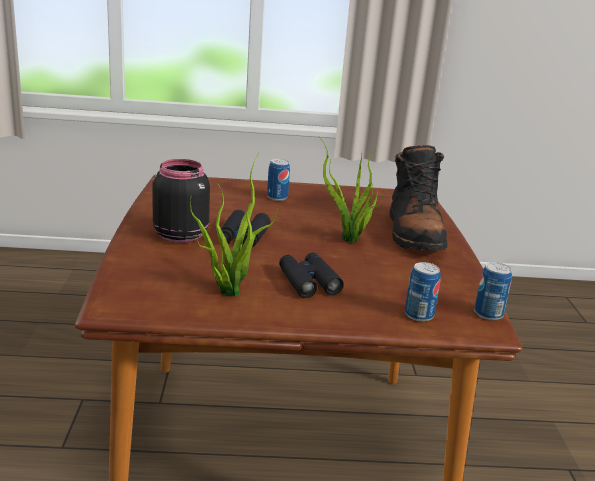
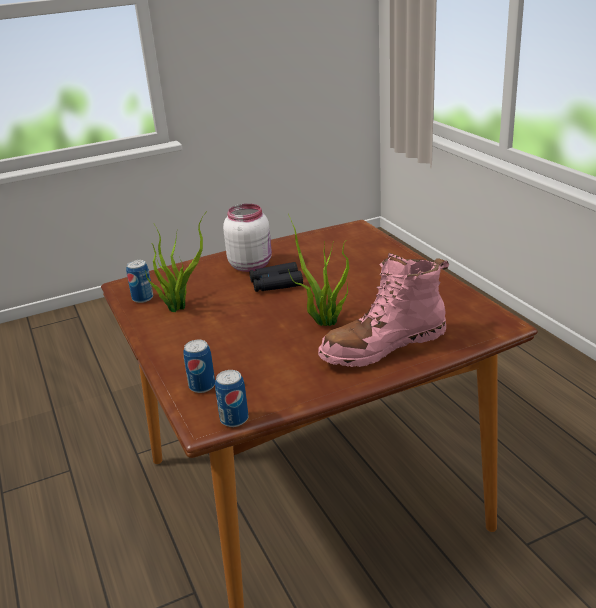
camera: 70 degrees right, 5 degrees up
black jar [152,159,210,243] -> white jar [223,204,272,272]
can [267,159,290,201] -> can moved to [126,260,153,303]
black binoculars [279,253,344,298] -> none
black boot [389,145,447,250] -> pink boot [318,253,449,367]

